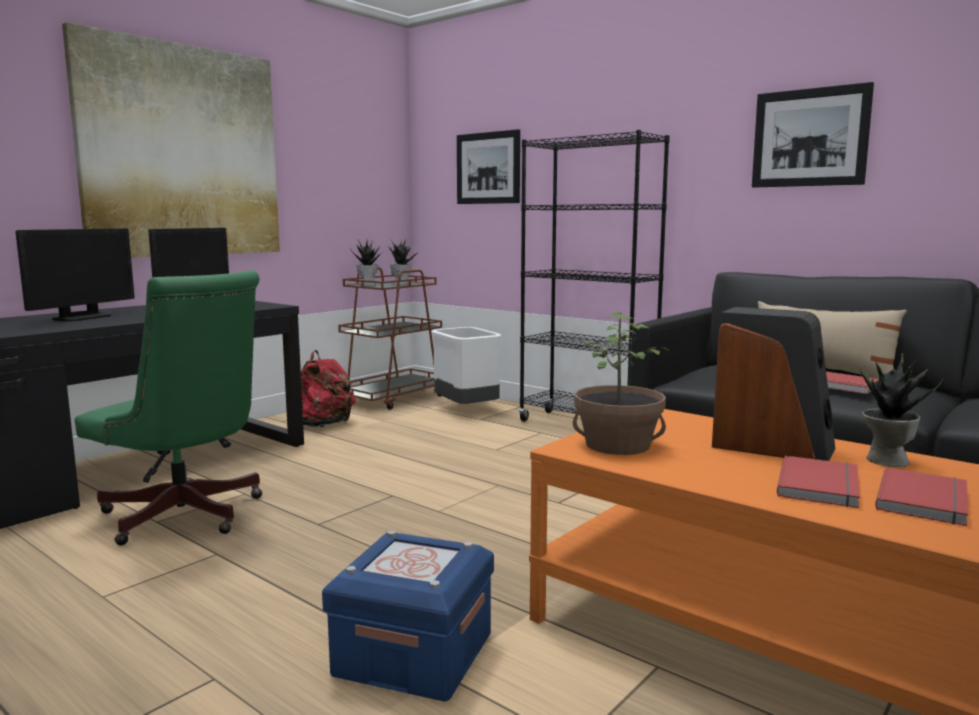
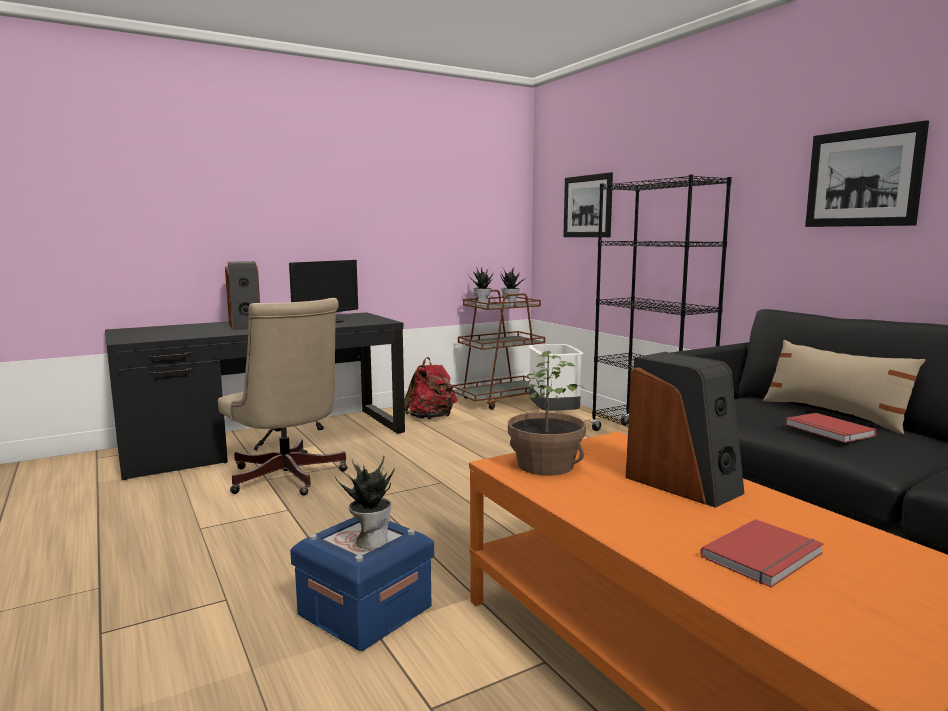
camera: 20 degrees right, 0 degrees up
monitor [16,229,135,321] -> speaker [225,261,260,330]
picture [62,22,280,258] -> none
green office chair [75,270,263,545] -> beige office chair [218,298,348,496]
red book [777,456,860,508] -> none
potted plant [860,353,943,467] -> potted plant moved to [335,456,395,549]

